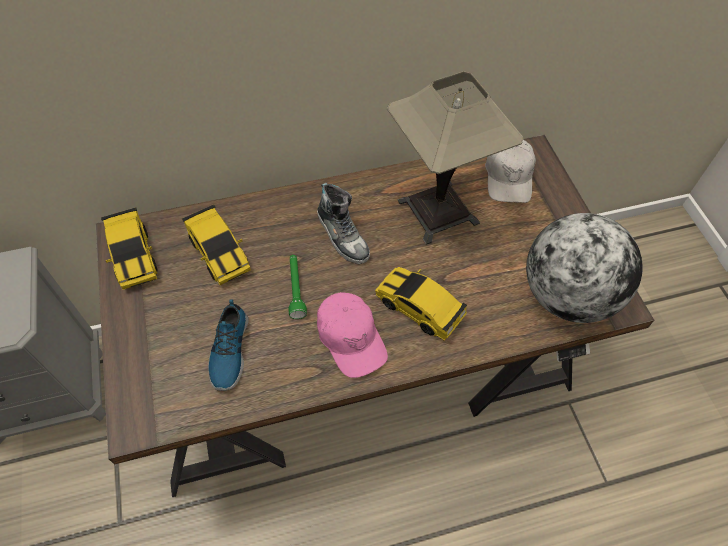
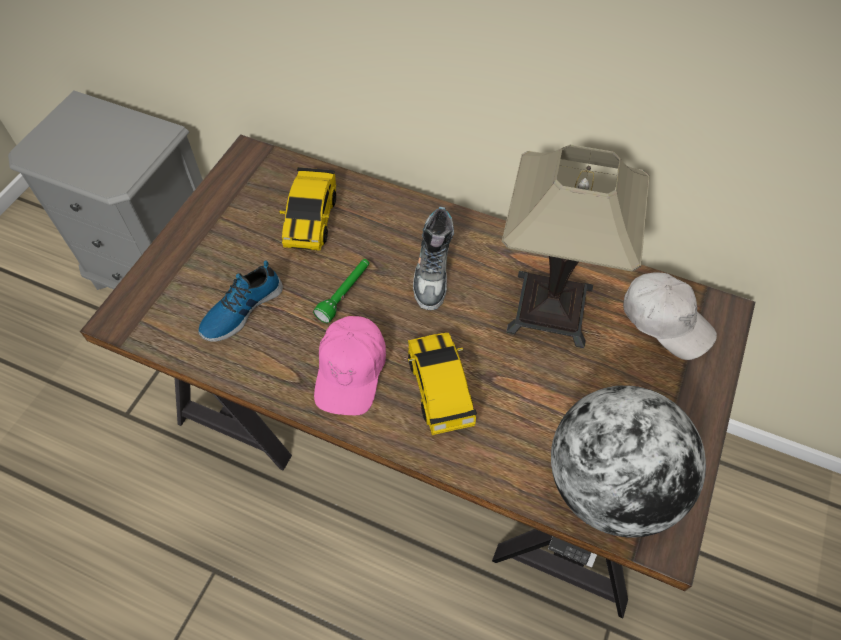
camera: 40 degrees right, 0 degrees up
toy car [101,207,157,290] -> none
white cap [485,140,536,203] -> white cap turned 90 degrees counterclockwise [623,273,717,360]

